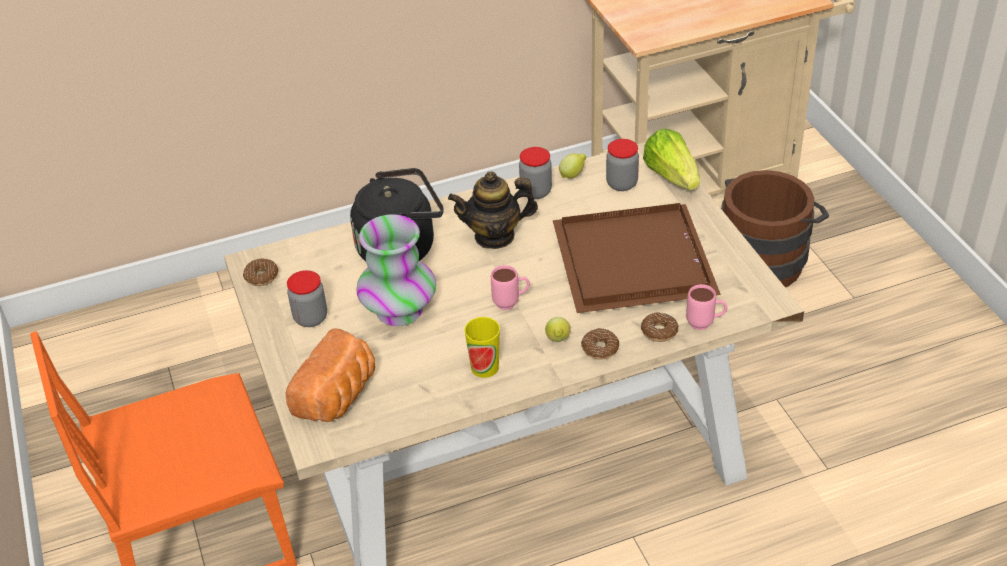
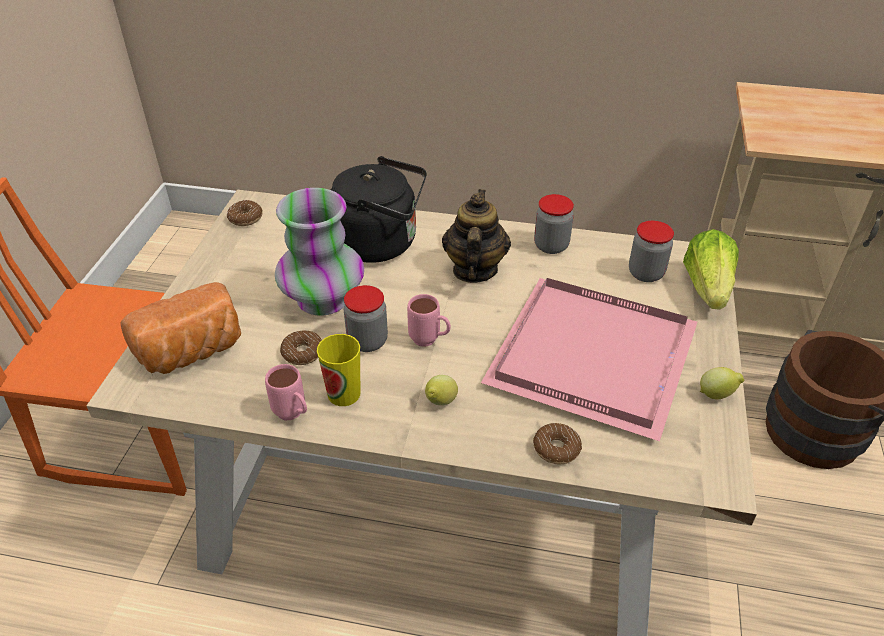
camera: 30 degrees right, 0 degrees up
jar [287,270,327,327] -> jar moved to [344,285,388,352]
teapot [448,172,538,249] -> teapot turned 75 degrees clockwise [442,189,511,283]
brown tray [553,203,721,313] -> pink tray [481,278,697,441]
lemon [559,153,586,179] -> lemon moved to [700,367,745,399]
donut [581,328,619,359] -> donut moved to [280,331,322,365]
pink mug [686,284,727,330] -> pink mug moved to [265,364,307,420]

